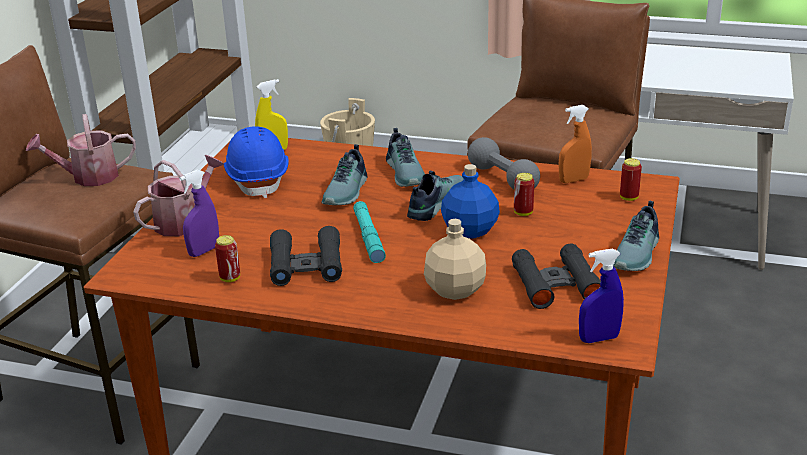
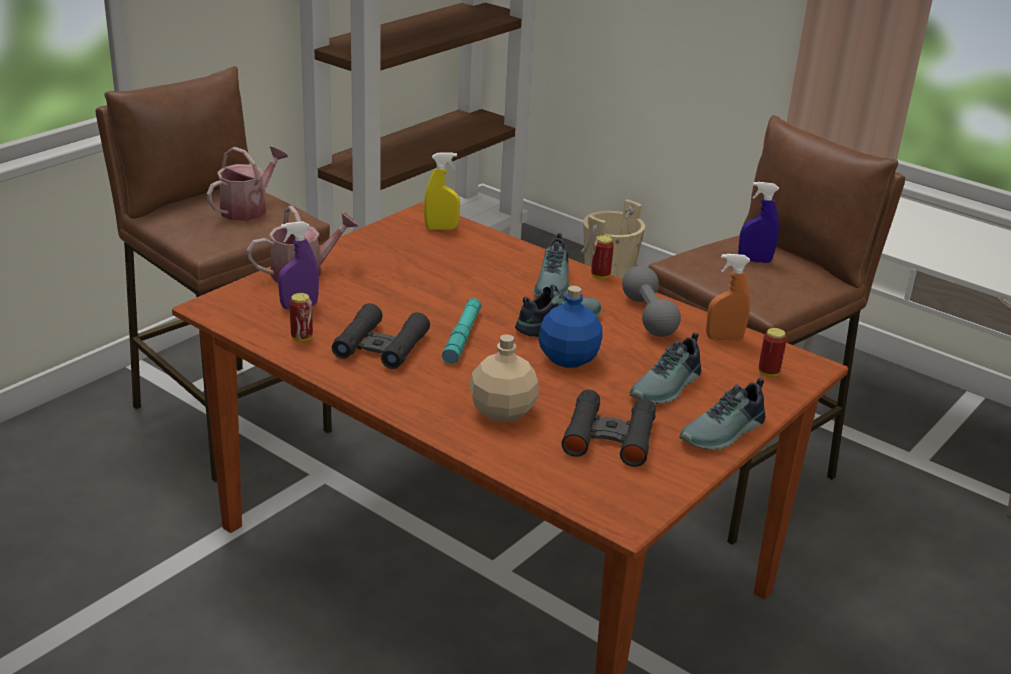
camera: 20 degrees right, 0 degrees up
watering can [26,114,136,186] -> watering can turned 120 degrees clockwise [207,146,288,221]
blue hard hat [224,126,289,198] -> none
shoe [322,144,368,205] -> shoe moved to [629,332,701,404]
can [514,173,534,216] -> can moved to [591,235,614,279]
blue spray bottle [579,248,624,343] -> blue spray bottle moved to [738,182,779,263]

